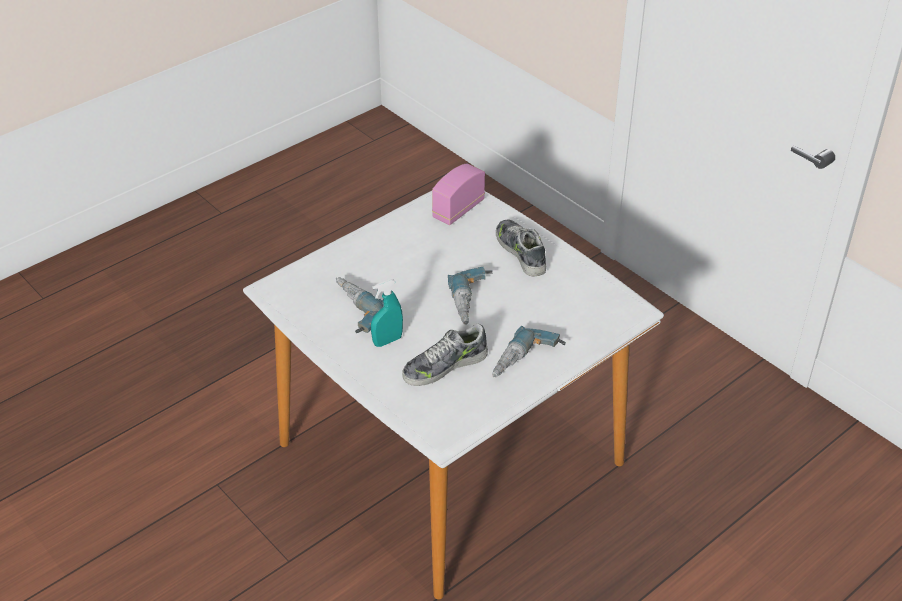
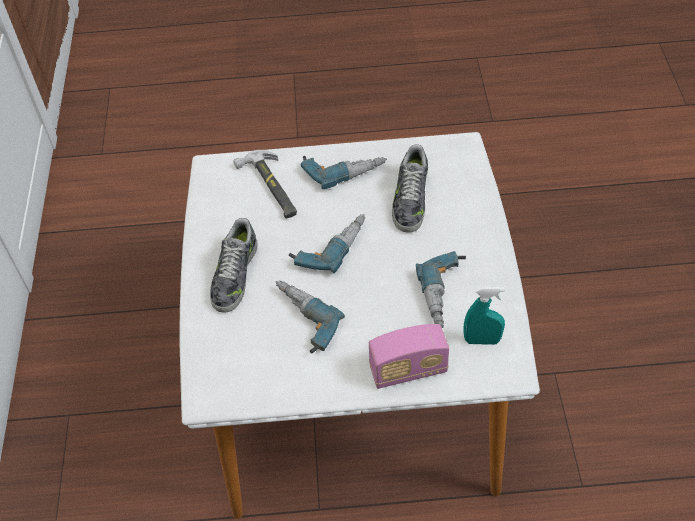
camera: 140 degrees left, 10 degrees up
turquoise spray bottle [371,279,403,347] -> turquoise spray bottle moved to [463,287,505,345]
shoe [402,323,488,386] -> shoe turned 90 degrees clockwise [392,144,428,233]
radio [432,164,485,225] -> radio moved to [369,324,449,389]
none -> hammer [233,150,297,218]
none -> power drill [276,280,345,354]

